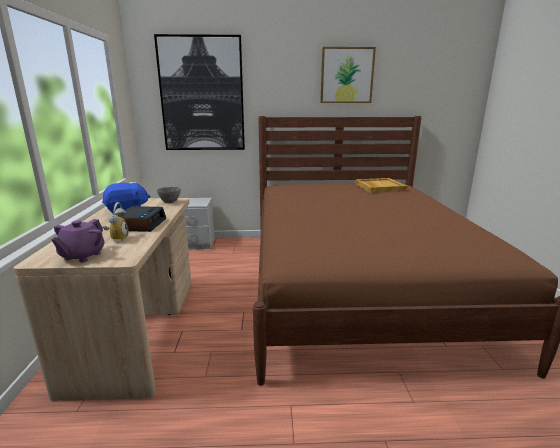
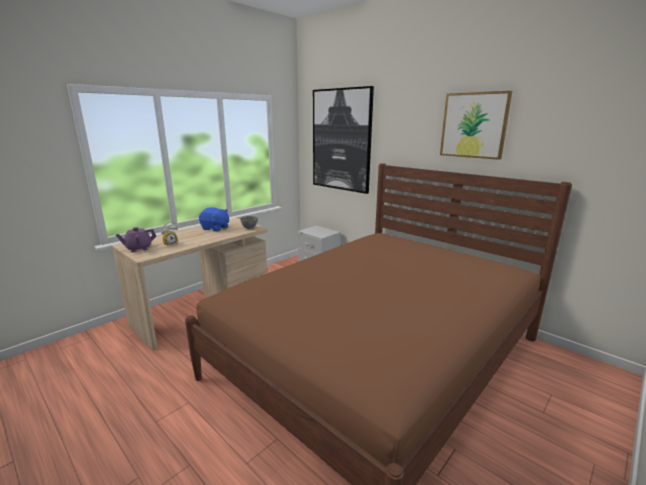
camera: 45 degrees right, 0 degrees up
alarm clock [120,206,166,232] -> none
beige tray [355,178,407,193] -> none

